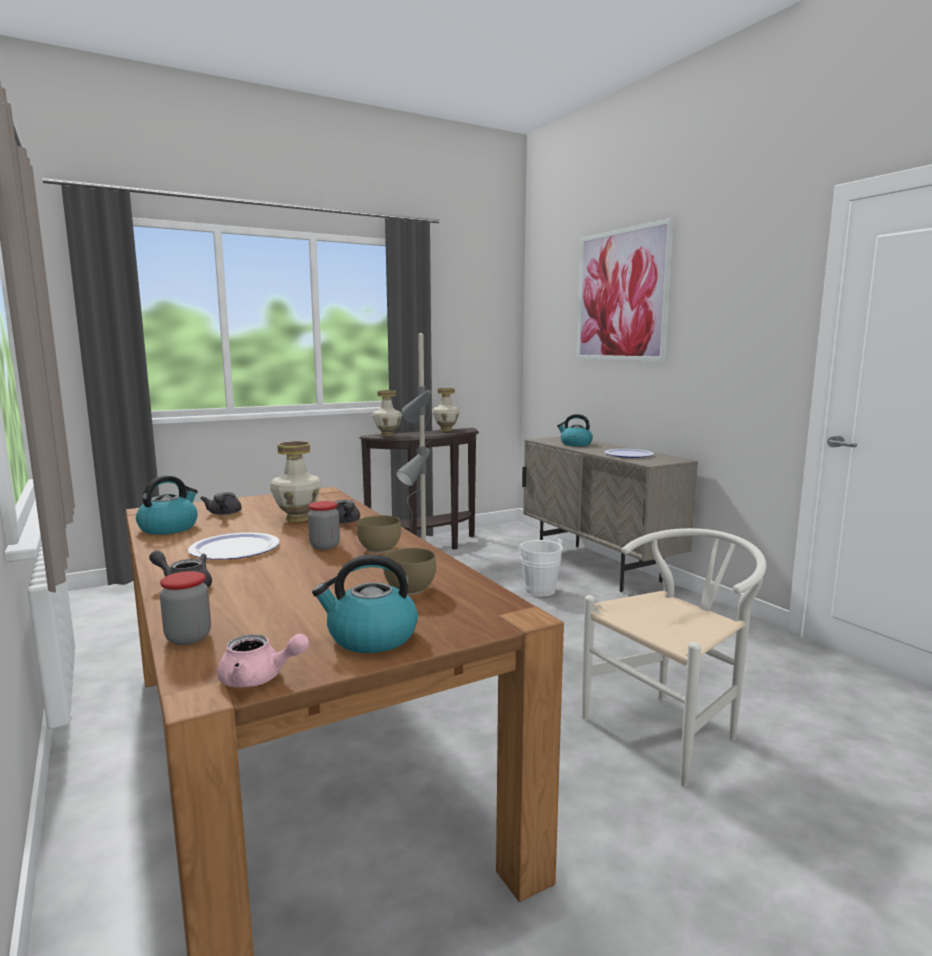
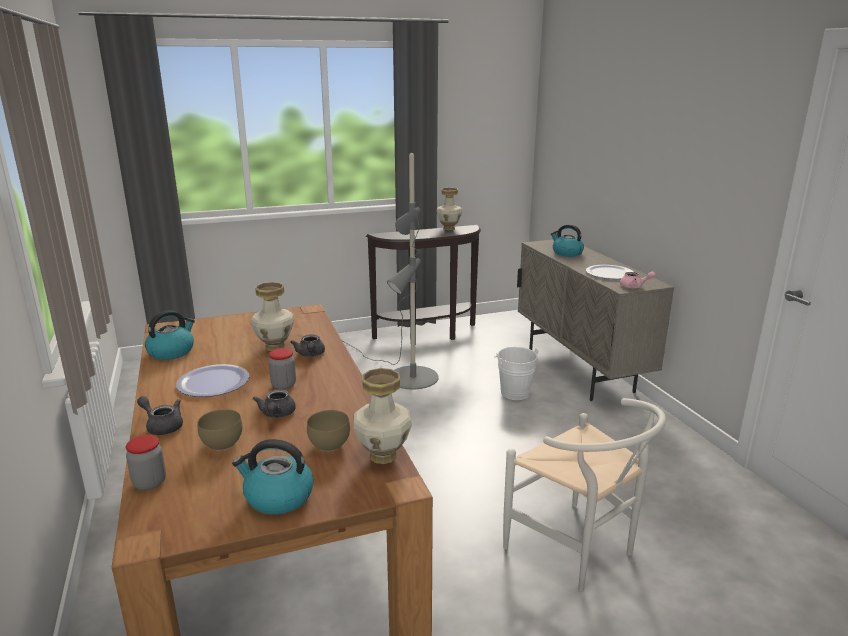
camera: 10 degrees right, 10 degrees up
grey teapot [200,493,242,515] -> grey teapot moved to [253,389,296,418]
pink teapot [217,634,309,687] -> pink teapot moved to [620,272,656,289]
brown bowl [357,515,401,553] -> brown bowl moved to [198,409,243,451]
vase [372,390,402,436] -> vase moved to [353,368,412,464]
picture [576,218,674,362] -> none
white chair [582,528,766,787] -> white chair turned 75 degrees clockwise [503,398,666,591]

